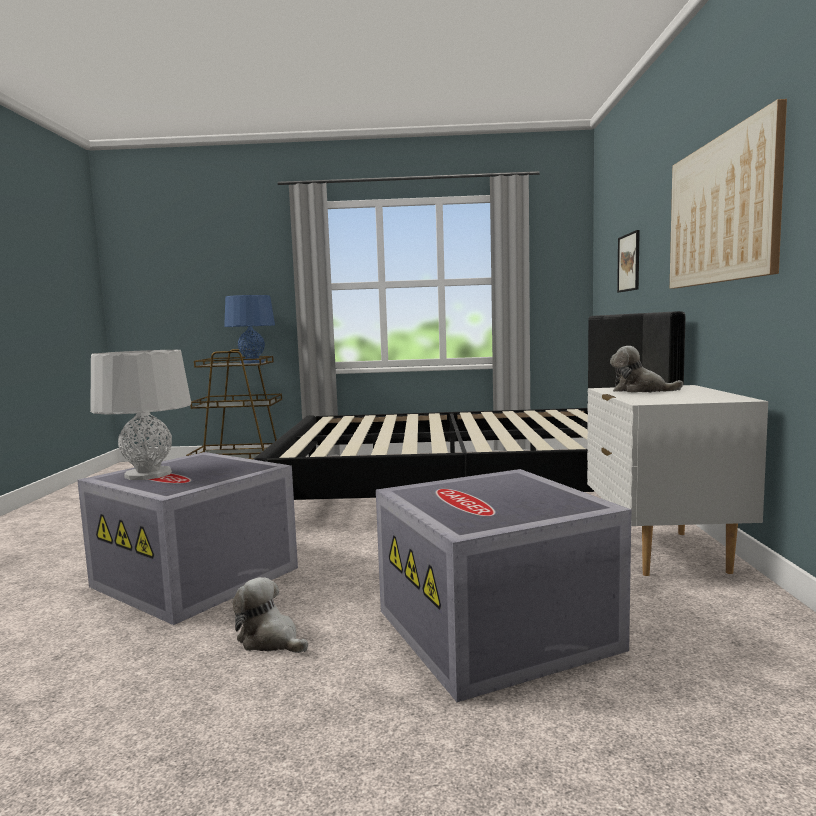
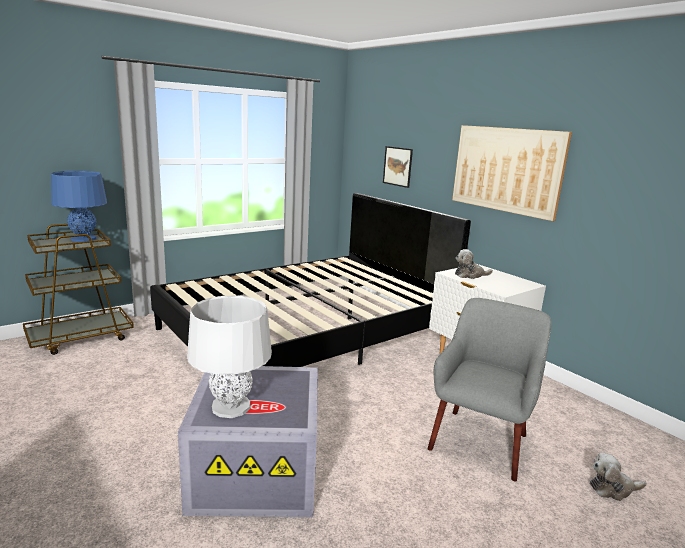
camera: 40 degrees left, 10 degrees up
plush toy [232,577,308,653] -> plush toy moved to [590,453,646,501]
grey storage box [376,469,631,702] -> grey armchair [428,298,551,481]

